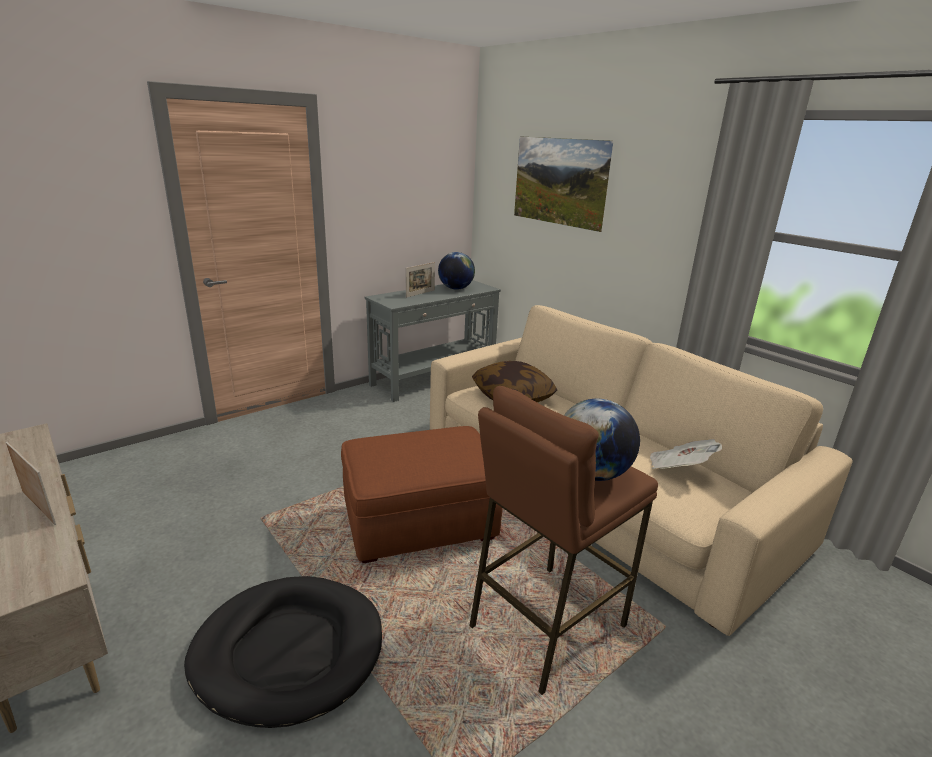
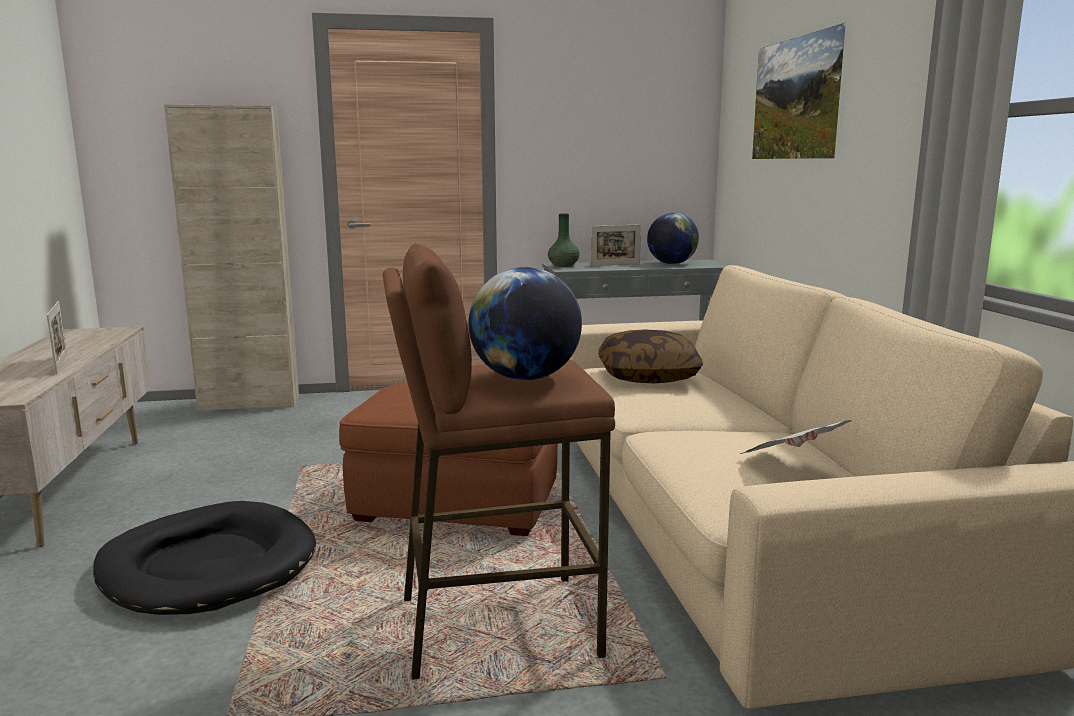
camera: 30 degrees right, 10 degrees down
none -> beige cabinet [164,105,299,412]
none -> green vase [548,213,580,267]

